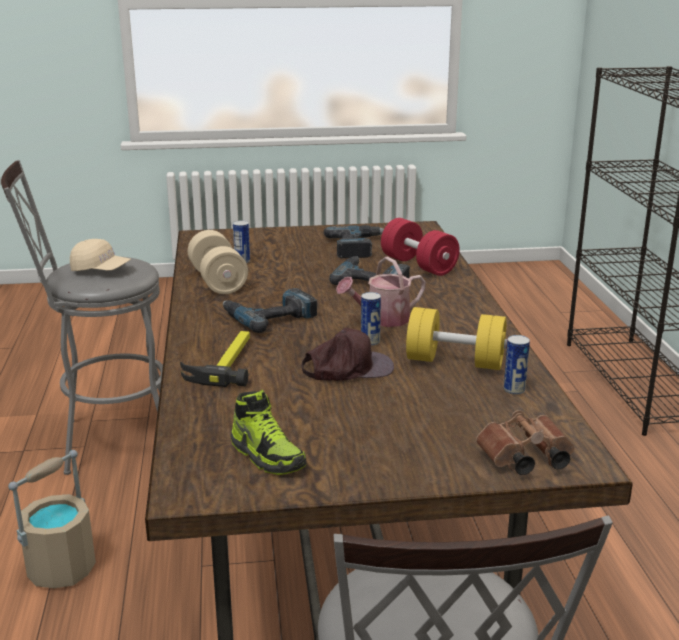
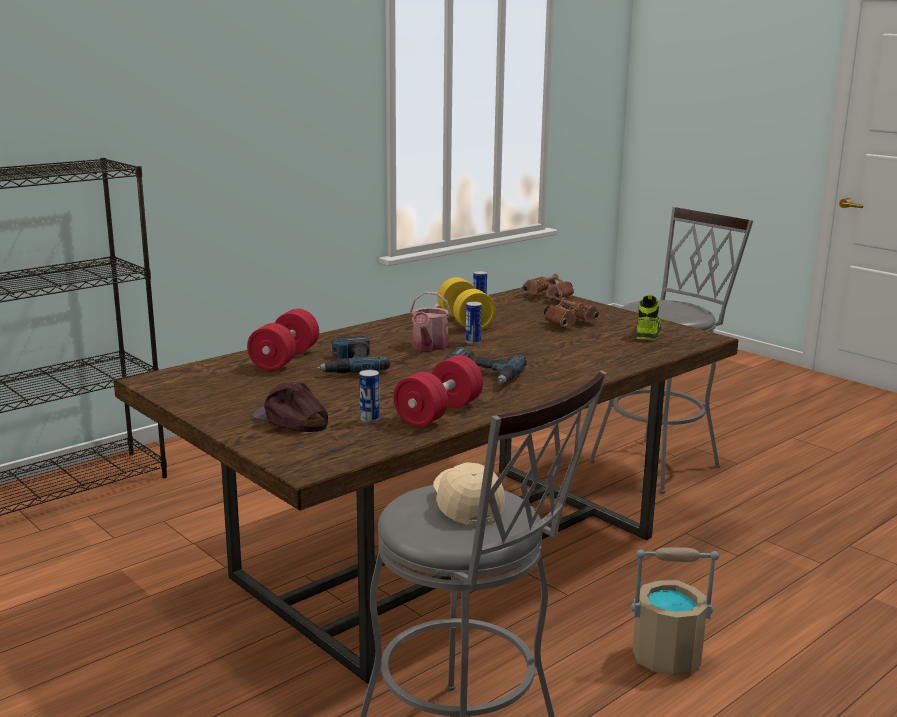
camera: 125 degrees left, 5 degrees down
hammer [180,331,250,387] -> none
beige dumbbell [188,230,248,294] -> red dumbbell [394,355,483,427]
brown cap [301,327,394,381] -> brown cap moved to [251,382,328,432]
power drill [324,225,384,258] -> none
watering can [336,256,426,327] -> watering can turned 75 degrees clockwise [410,292,451,351]
none -> brown binoculars [544,297,600,327]

